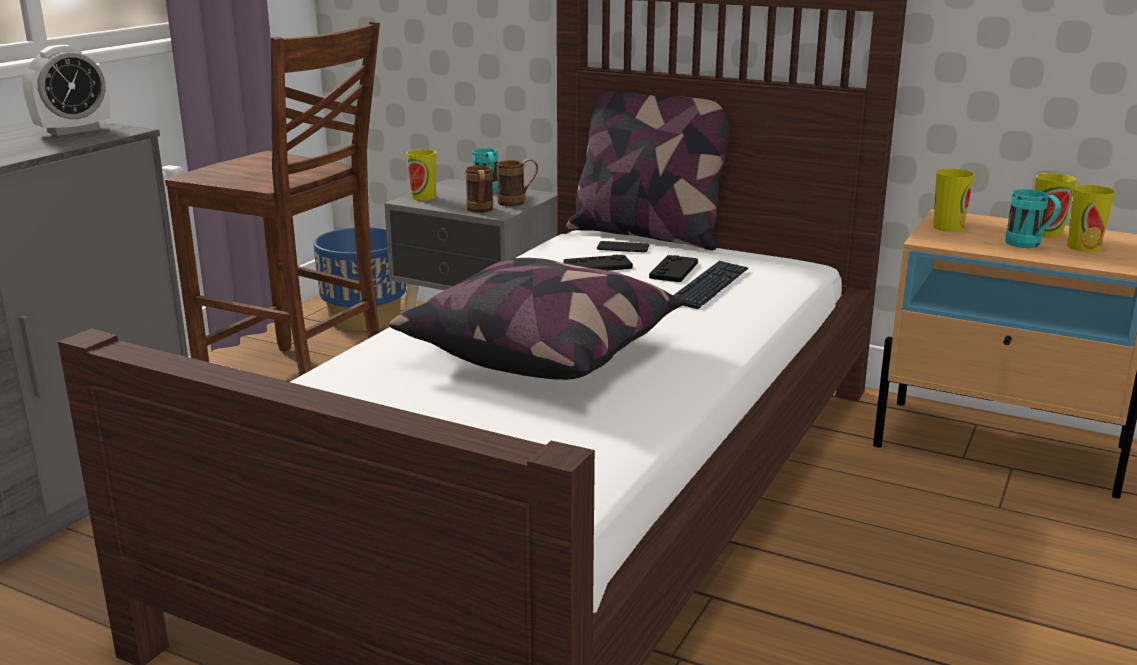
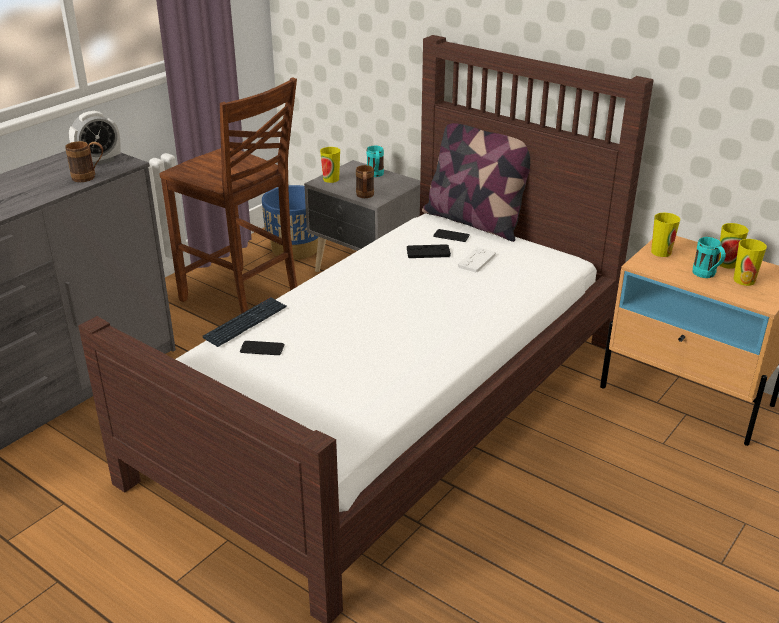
camera: 10 degrees right, 10 degrees up
pillow [389,258,689,380] -> none
brown mug [497,159,538,207] -> brown mug moved to [65,141,103,182]
black game controller [649,255,698,282] -> white game controller [458,247,496,272]
keyboard [674,261,748,309] -> keyboard moved to [203,297,287,347]
none -> phone [240,341,284,355]

